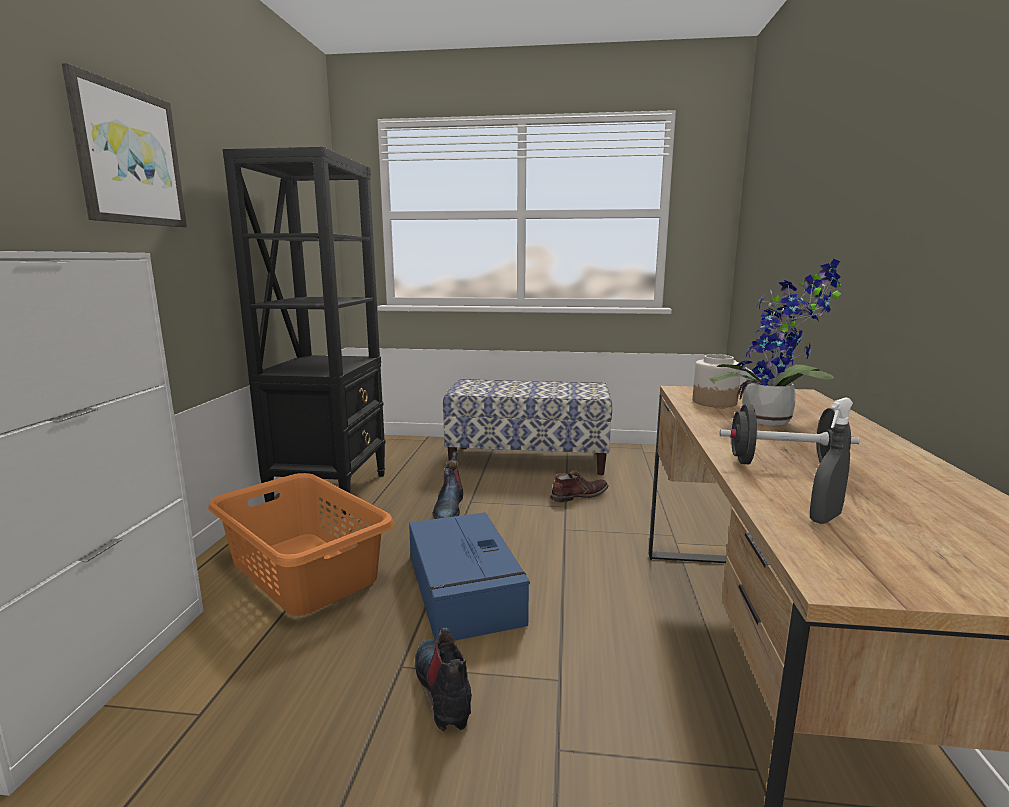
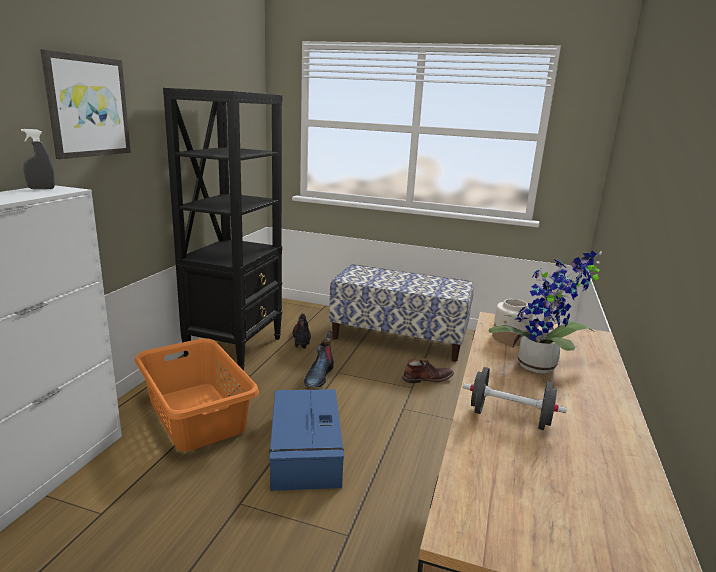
camera: 10 degrees right, 5 degrees up
boot [415,628,472,732] -> boot moved to [293,313,311,349]
grey spray bottle [810,398,853,524] -> grey spray bottle moved to [21,129,55,189]

